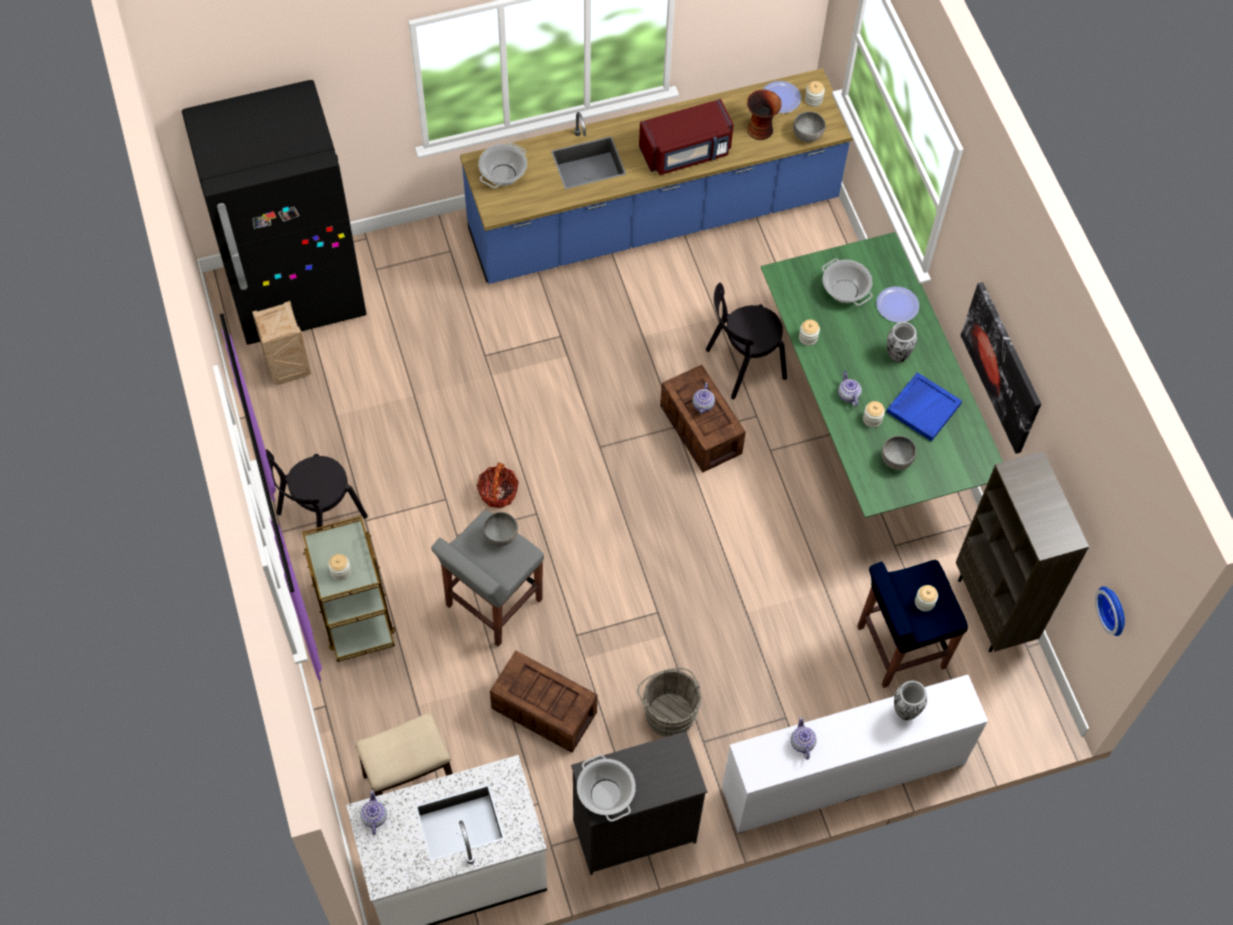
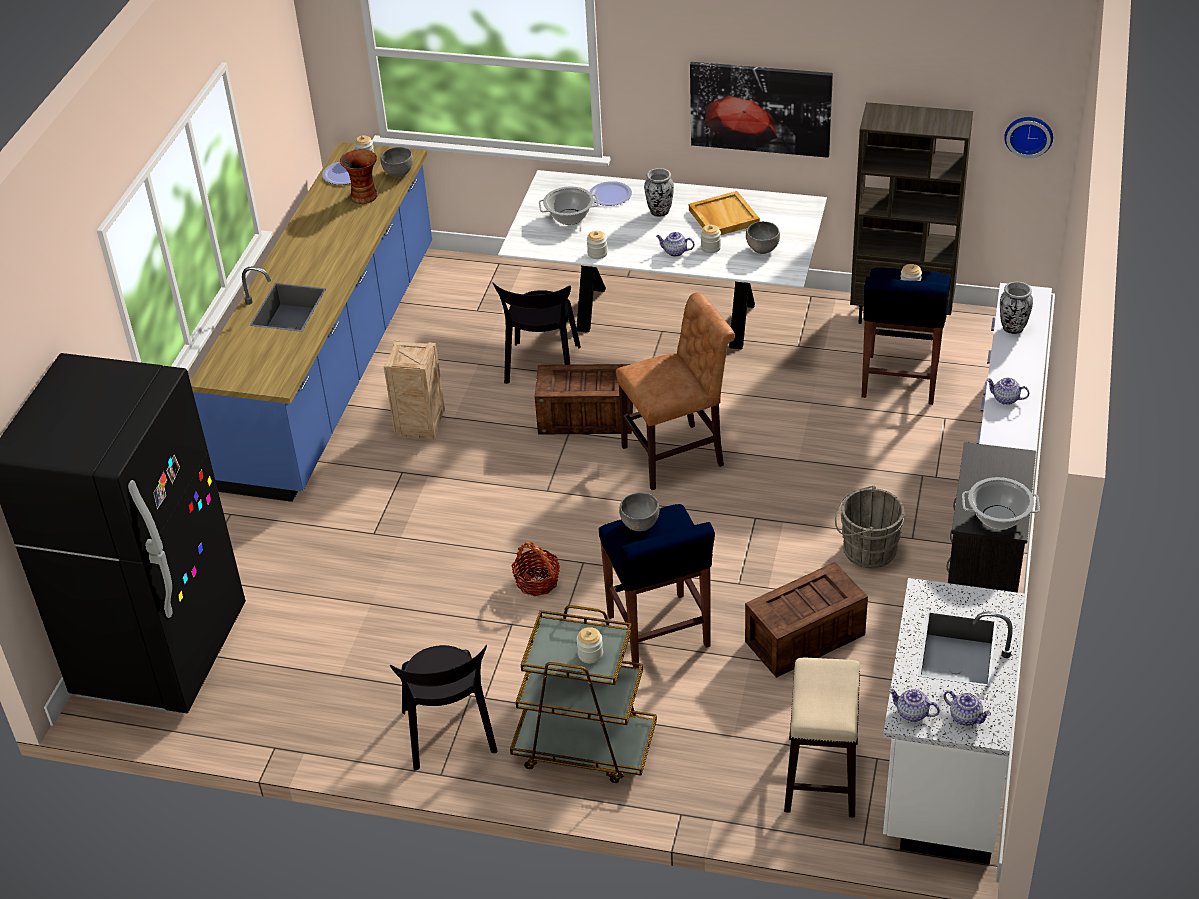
camera: 55 degrees left, 20 degrees down
crate [252,301,311,385] -> crate moved to [384,340,445,440]
grey stool [431,510,544,647] -> blue stool [599,504,715,668]
cooking pot [478,143,527,188] -> none
red microwave [639,99,734,175] -> none
teapot [692,382,715,414] -> teapot moved to [944,690,991,726]
green dining table [760,232,1003,518] -> white dining table [498,170,827,349]
blue tray [886,372,962,442] -> beige tray [689,191,760,235]
none -> brown chair [616,292,735,490]

